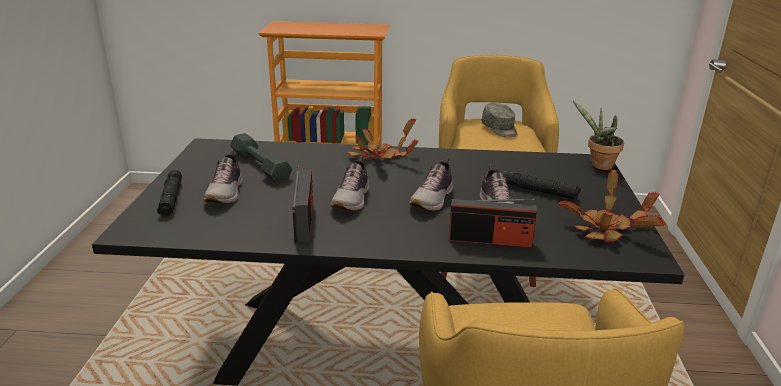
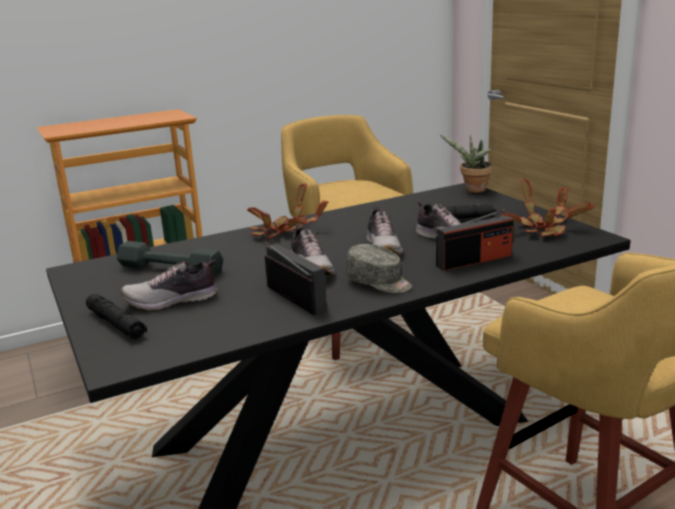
camera: 30 degrees left, 5 degrees down
shoe [203,150,243,203] -> shoe turned 105 degrees clockwise [121,260,217,311]
grey cap [481,103,517,137] -> grey cap moved to [346,244,412,293]

